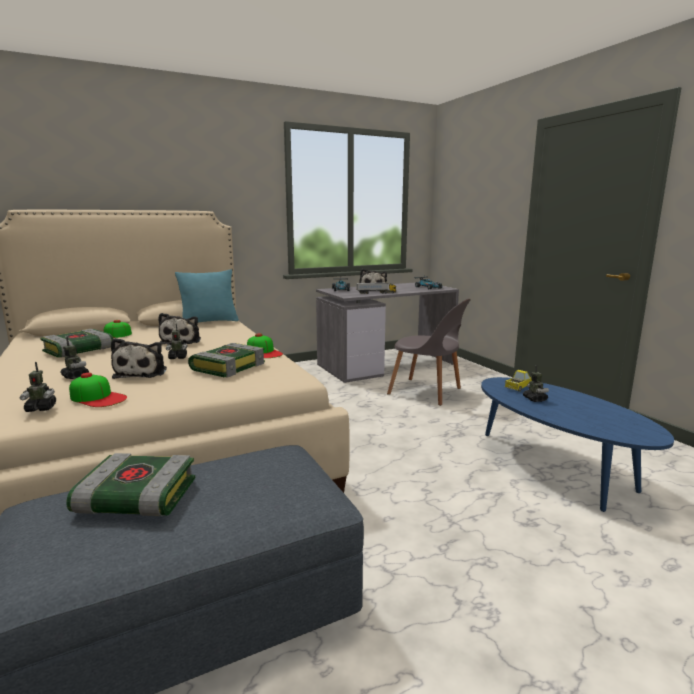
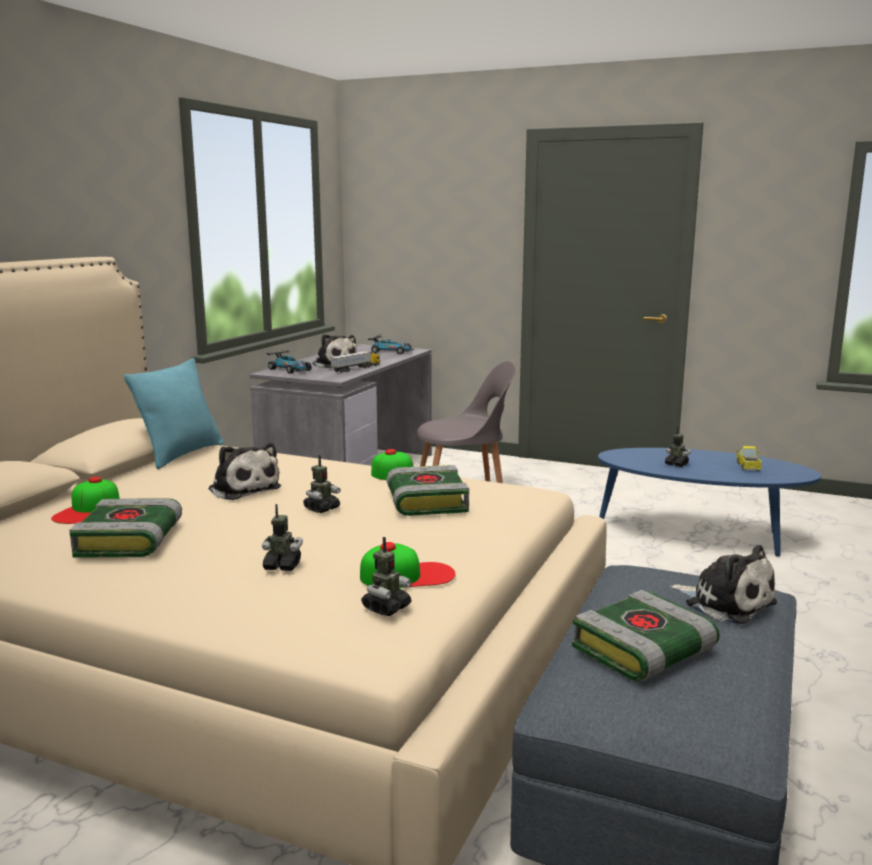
camera: 40 degrees left, 0 degrees up
plush toy [111,338,167,379] -> plush toy moved to [670,545,777,624]
toy truck [505,370,532,392] -> toy truck moved to [736,446,762,471]

